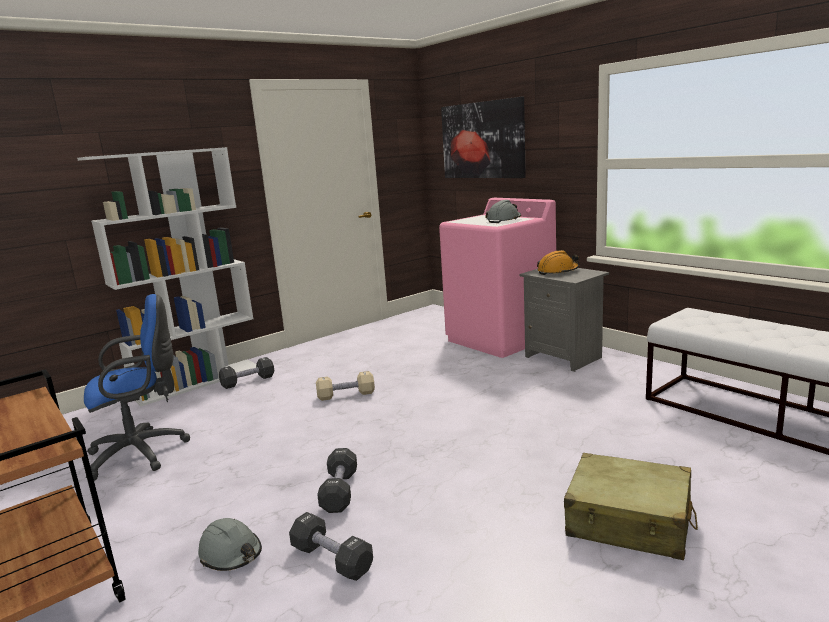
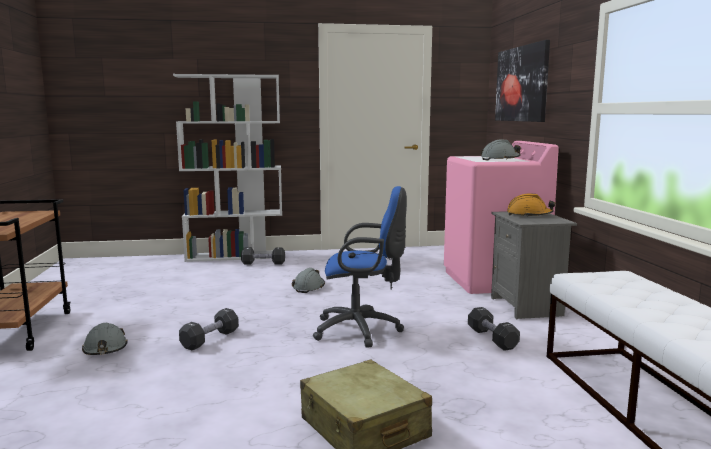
camera: 30 degrees right, 5 degrees down
blue office chair [84,294,190,481] -> blue office chair moved to [313,186,407,348]
black dumbbell [289,512,373,581] -> black dumbbell moved to [468,307,520,351]
beige dumbbell [316,371,375,401] -> grey hard hat [292,268,325,293]

